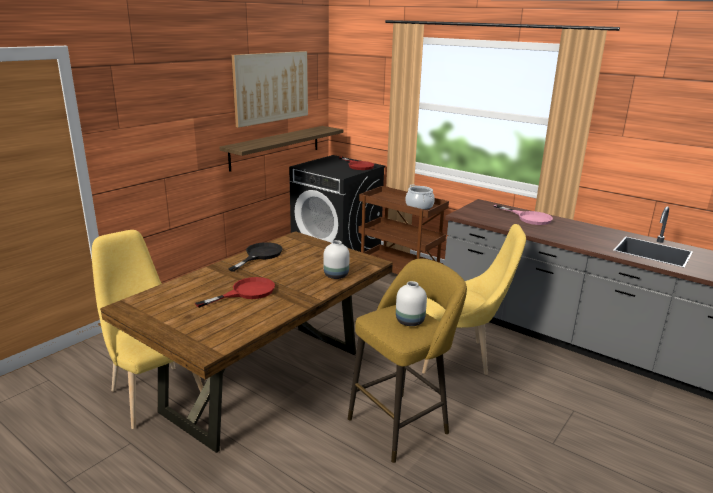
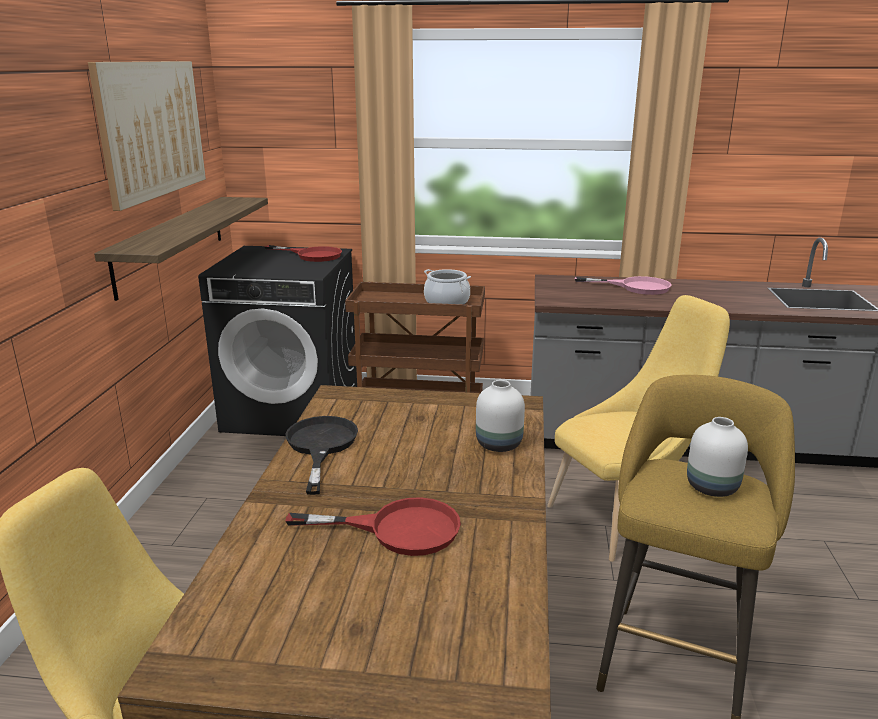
camera: 30 degrees left, 0 degrees up
red frying pan [195,277,275,308] -> red frying pan turned 75 degrees clockwise [285,497,461,556]

